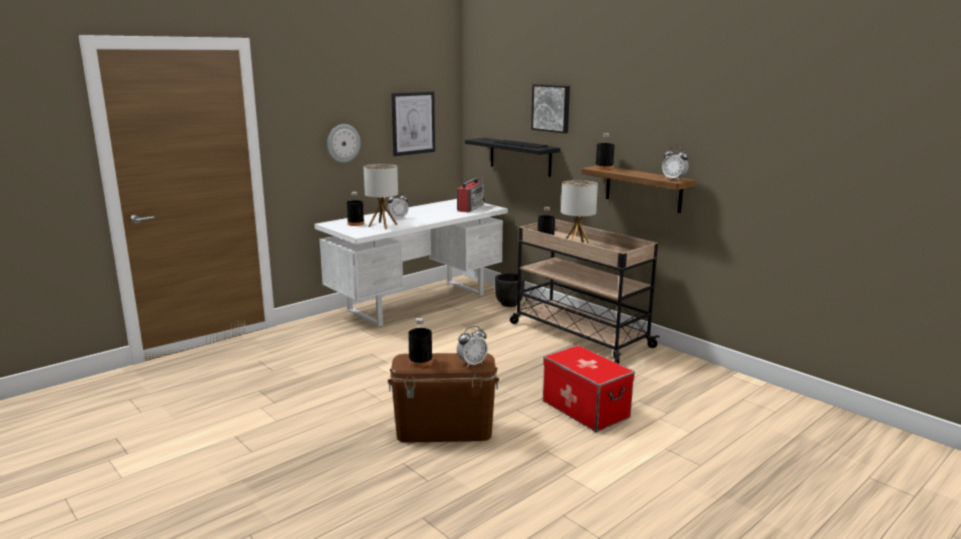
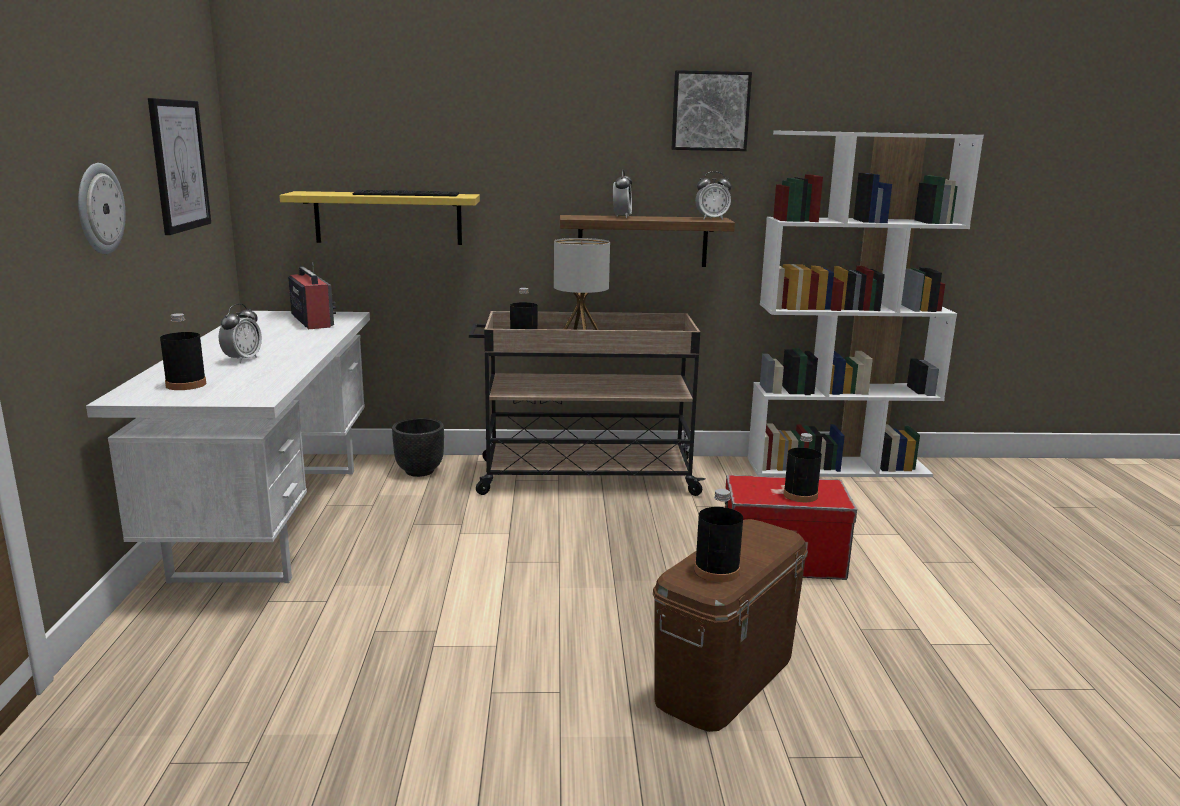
camera: 50 degrees left, 0 degrees up
table lamp [364,164,398,229] -> none
alarm clock [457,326,488,368] -> alarm clock moved to [613,169,632,218]
black shelf [465,138,560,177] -> yellow shelf [279,191,480,245]
picture [531,84,570,133] -> picture moved to [672,70,752,151]
black bottle [595,133,615,170] -> black bottle moved to [783,433,822,502]
none -> white bookcase [748,130,984,477]

